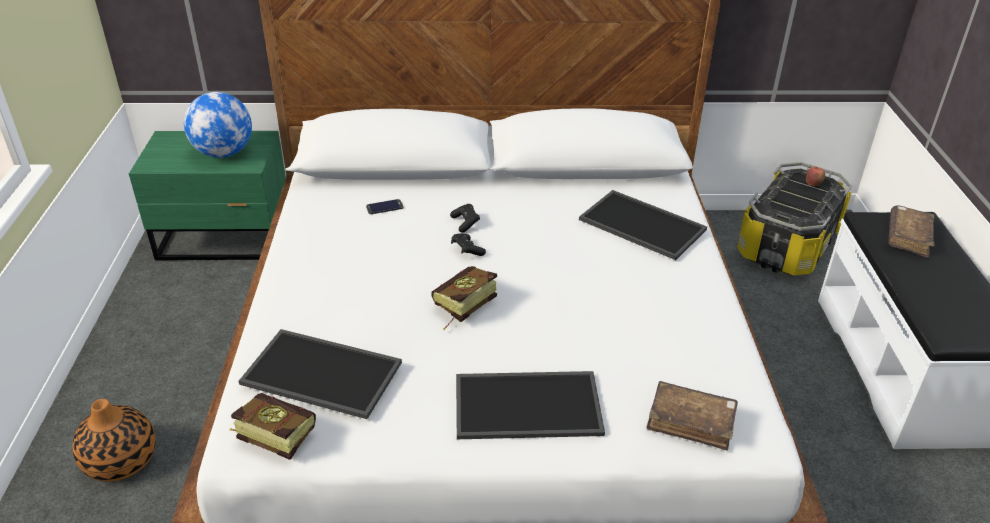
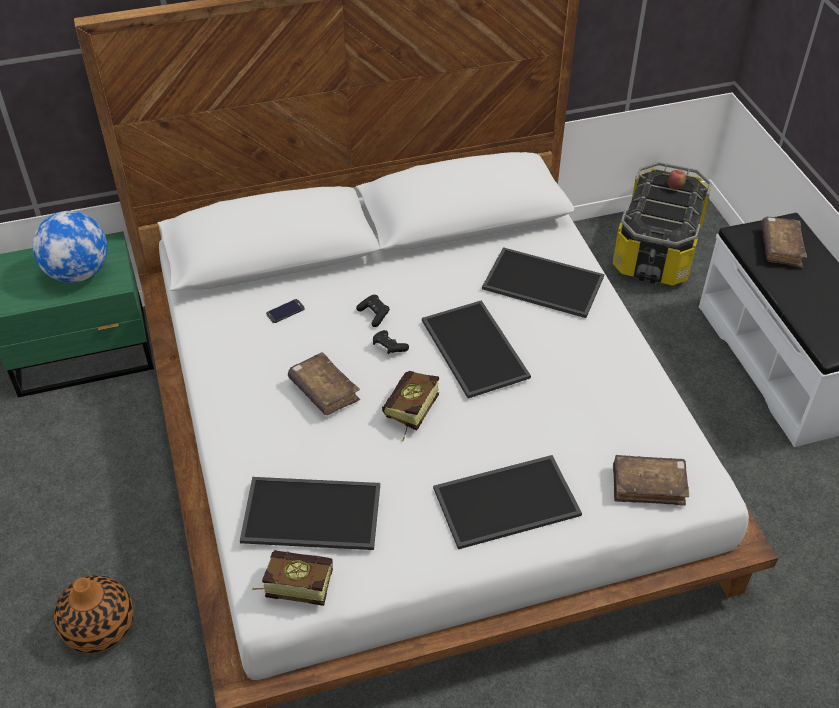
camera: 15 degrees left, 10 degrees up
none -> brown book [288,352,360,415]
none -> tray [422,300,531,398]

